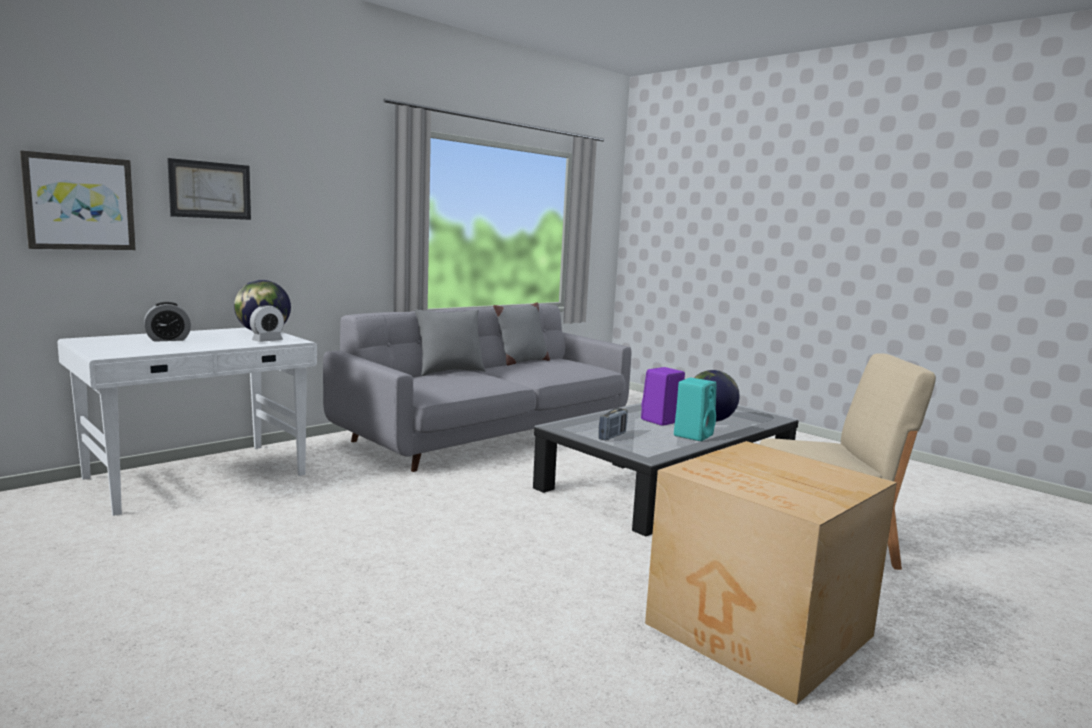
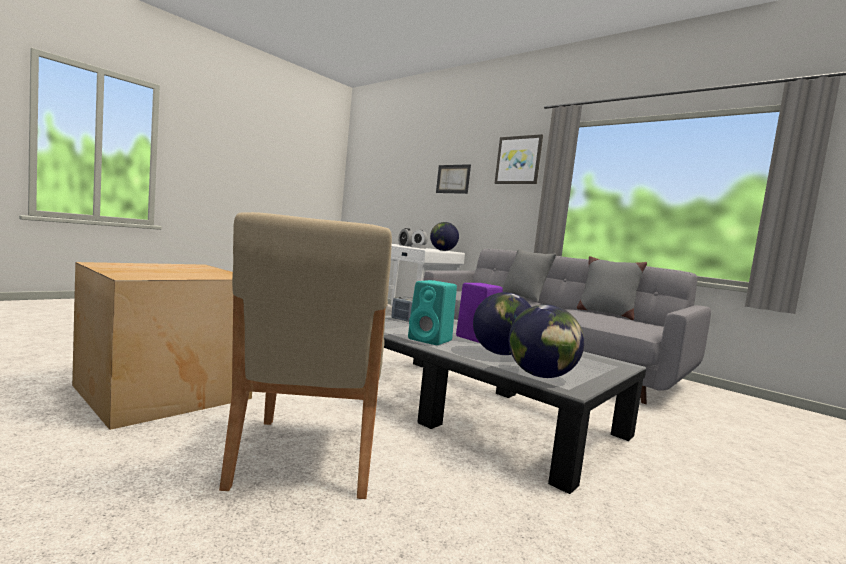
camera: 85 degrees right, 5 degrees down
picture [20,150,136,250] -> picture moved to [494,134,543,184]
none -> globe [509,304,584,378]

